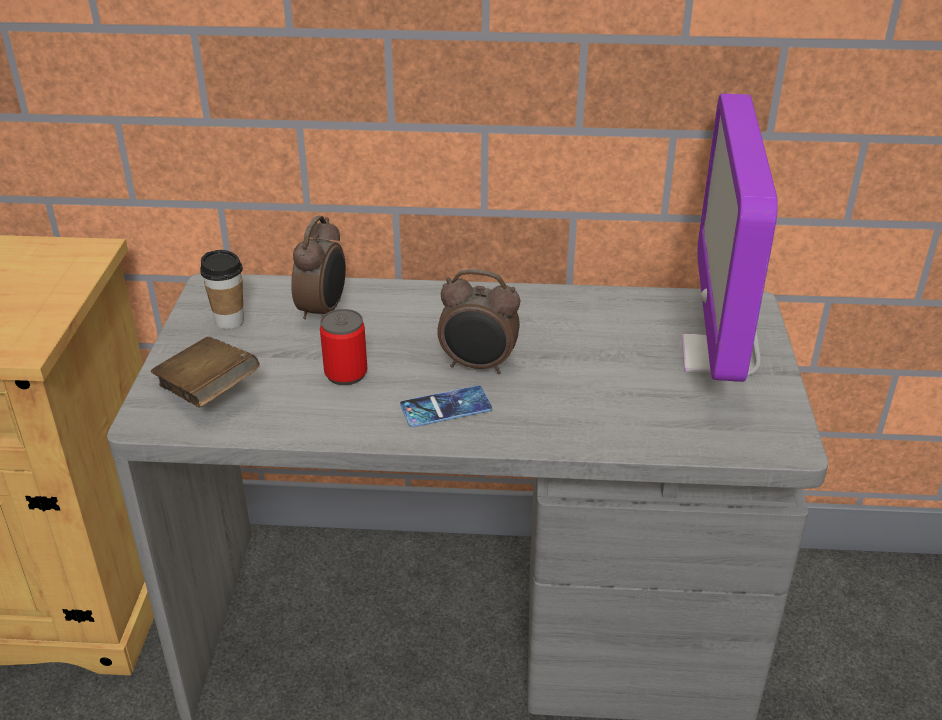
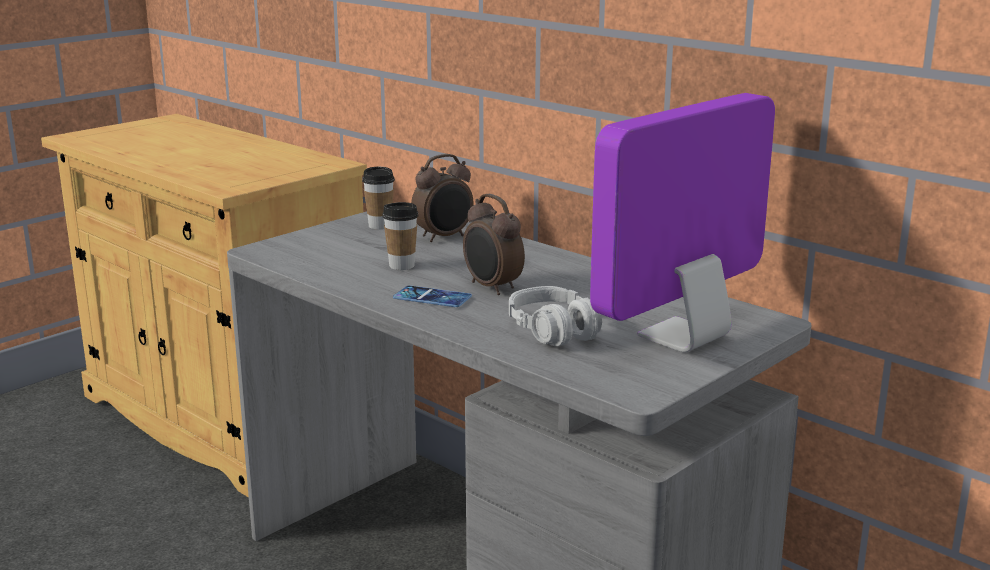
camera: 40 degrees right, 15 degrees down
brown book [151,337,260,408] -> none
can [320,309,367,385] -> cup [382,202,418,270]
none -> grey headphones [509,286,602,346]

